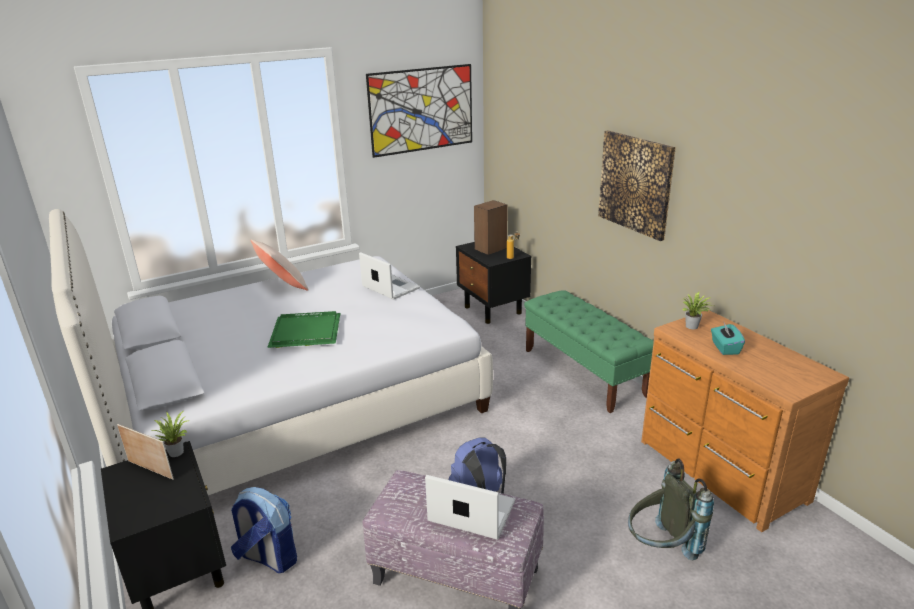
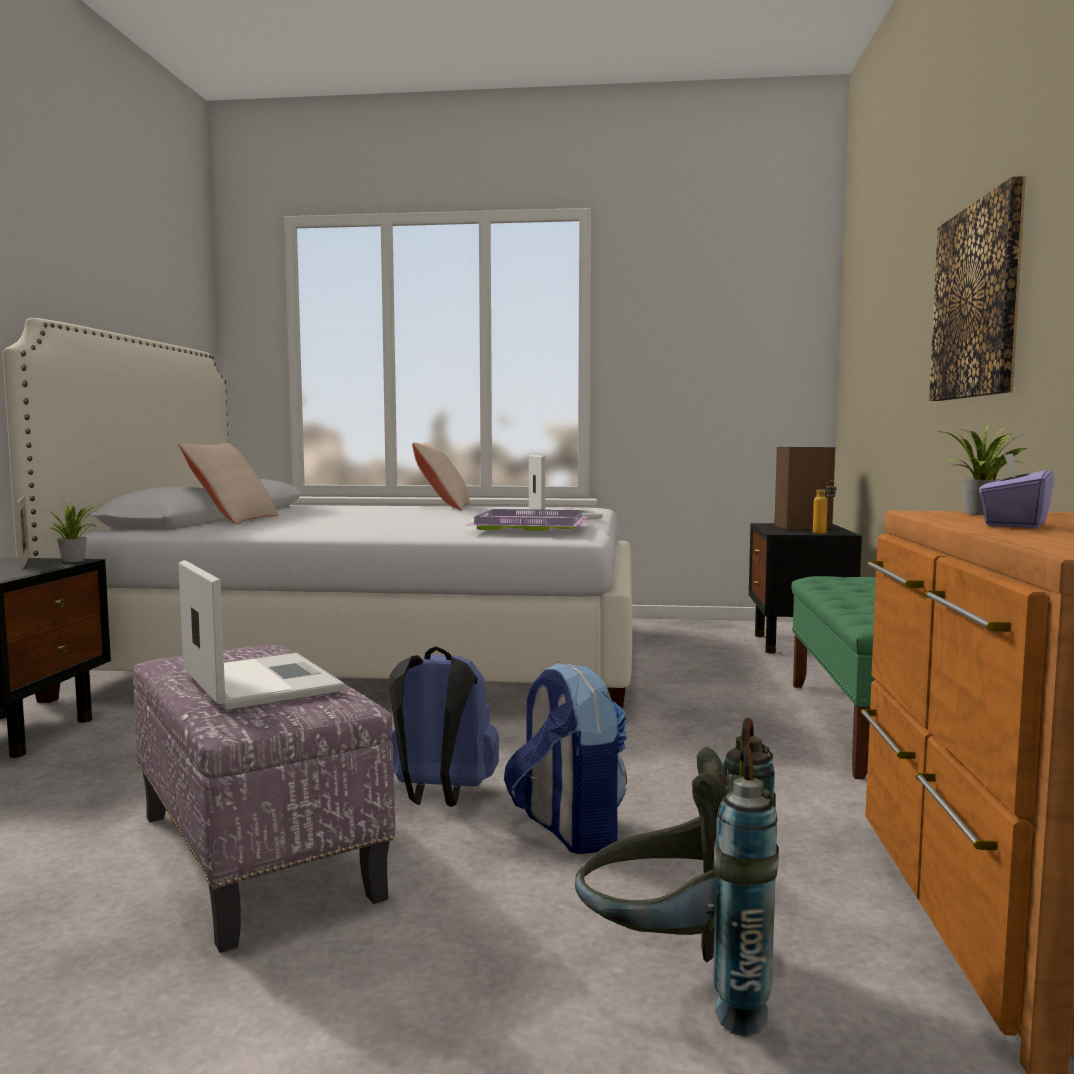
camera: 35 degrees right, 20 degrees down
backpack [231,487,297,573] -> backpack moved to [504,661,627,854]
green tray [267,311,340,348] -> none
picture [366,64,472,158] -> none
turquoise tissue box [711,321,745,355] -> purple tissue box [979,453,1054,528]
none -> beige pillow [178,442,279,524]
none -> purple tray [467,509,589,531]

